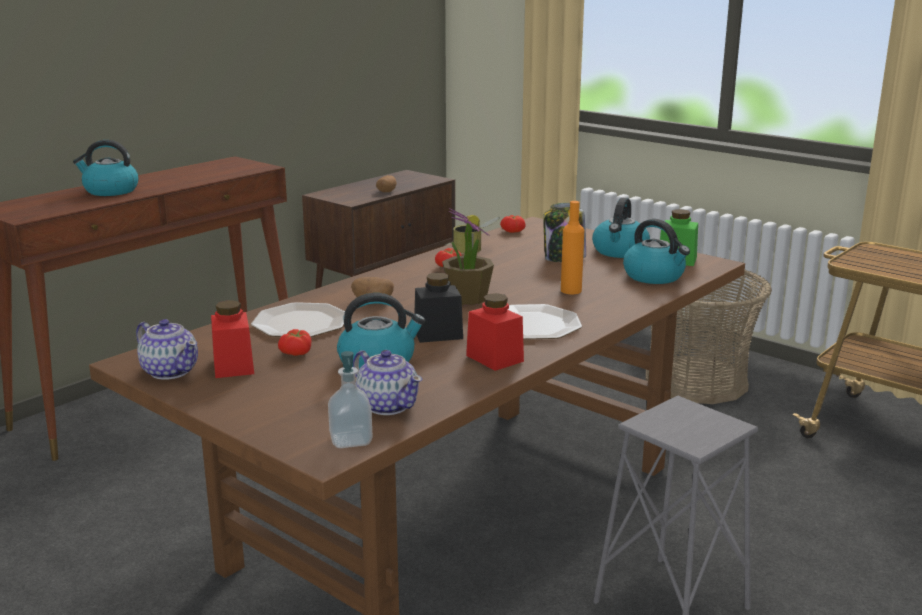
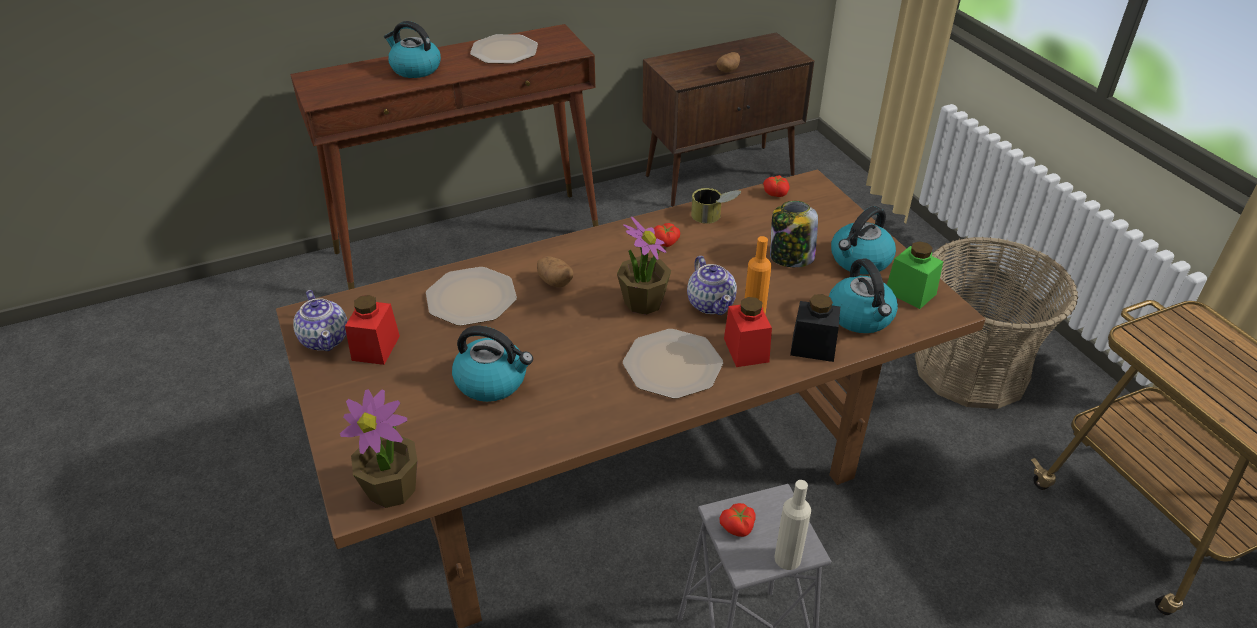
camera: 25 degrees right, 20 degrees up
tomato [278,329,311,356] -> tomato moved to [720,503,756,537]
soap dispenser [328,351,373,448] -> potted plant [340,389,418,508]
teapot [353,350,422,415] -> teapot moved to [687,256,737,315]
black jar [415,273,463,343] -> black jar moved to [790,294,840,362]
red jar [466,293,524,371] -> red jar moved to [724,297,772,367]
none -> plate [470,34,538,64]
none -> beige bottle [774,480,811,570]

